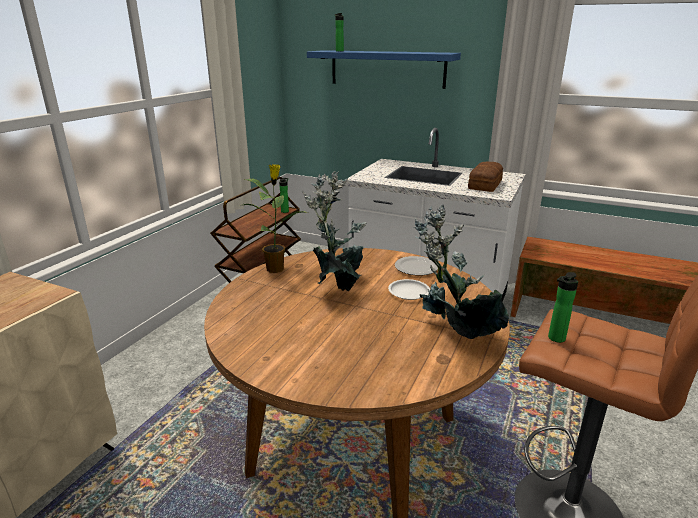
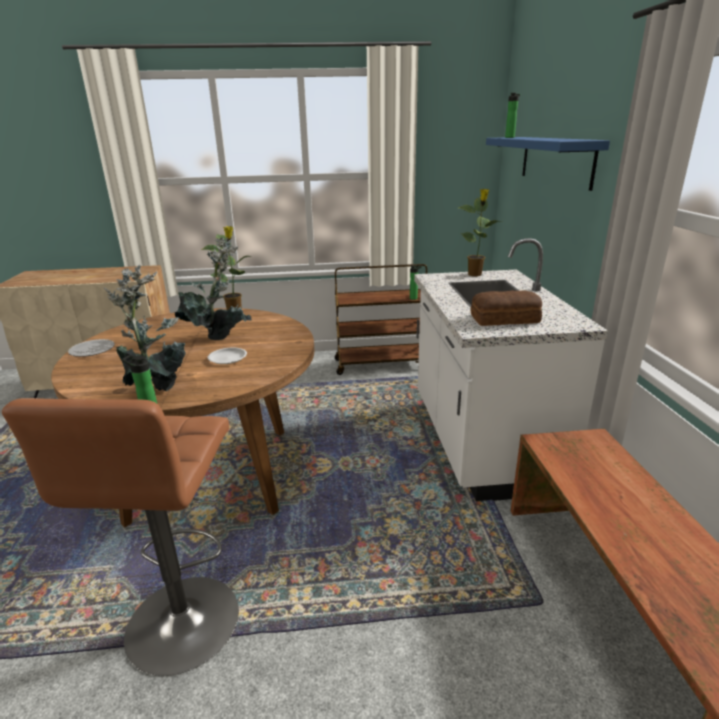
camera: 60 degrees right, 0 degrees up
plate [395,256,438,276] -> plate moved to [68,339,115,357]
none -> potted plant [459,189,502,276]

